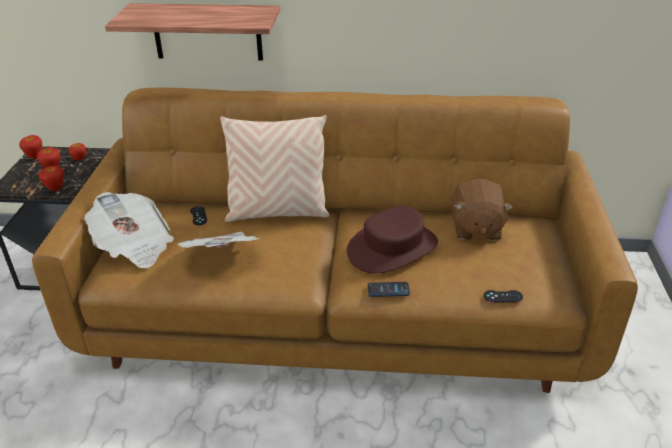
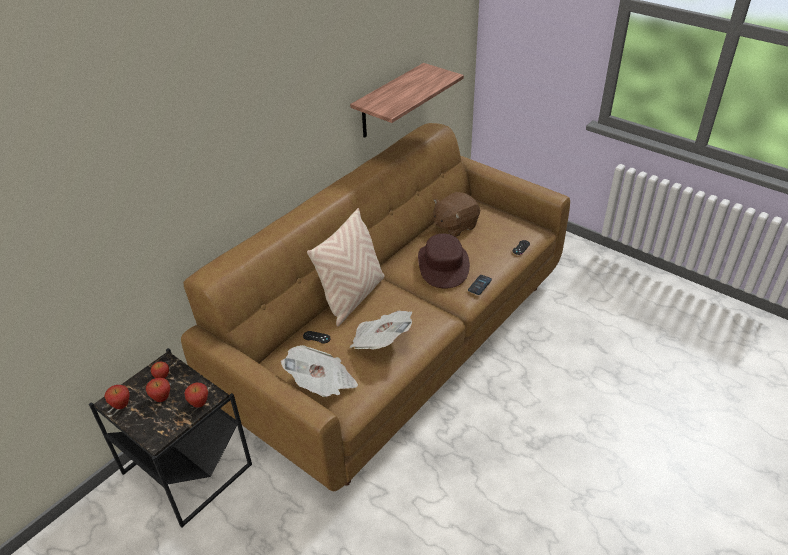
camera: 55 degrees left, 5 degrees up
shelf [105,3,280,61] -> shelf moved to [350,63,464,138]
brown plush toy [452,179,513,241] -> brown plush toy turned 105 degrees clockwise [433,192,480,237]

